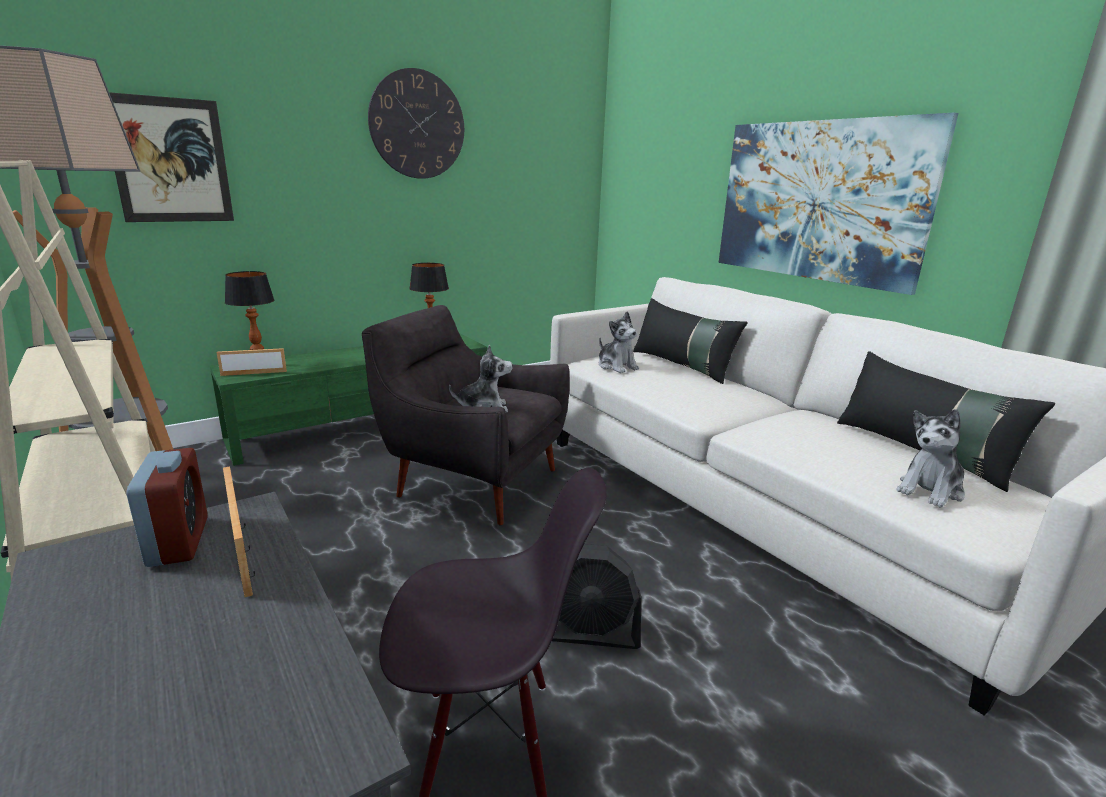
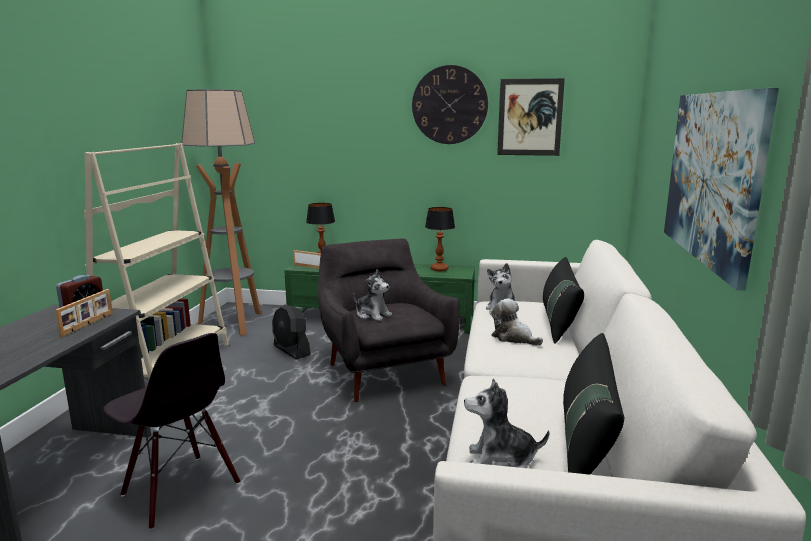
camera: 45 degrees right, 5 degrees down
picture [109,92,234,222] -> picture moved to [497,78,565,156]
black fan [552,544,641,649] -> black fan moved to [272,304,311,359]
none -> plush toy [491,298,543,345]

